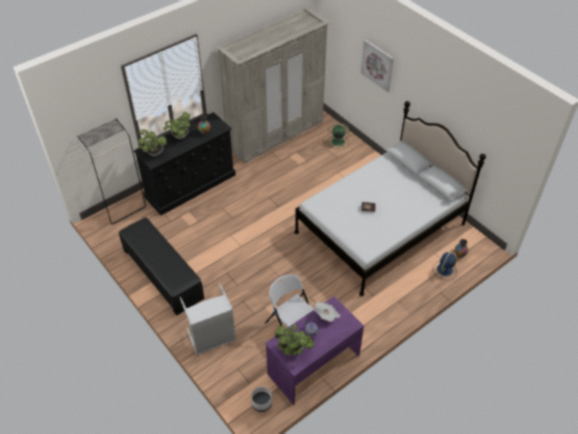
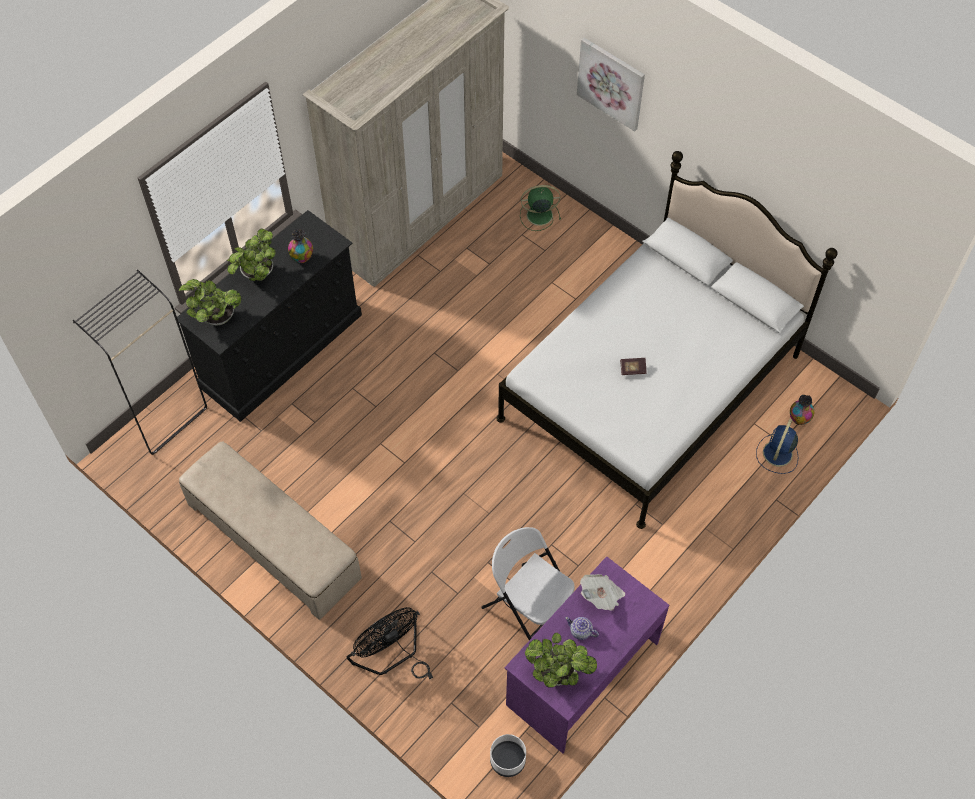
camera: 10 degrees left, 10 degrees up
black bench [119,218,204,315] -> beige bench [179,442,362,620]
grey laundry basket [180,283,236,355] -> black fan [347,607,433,679]

